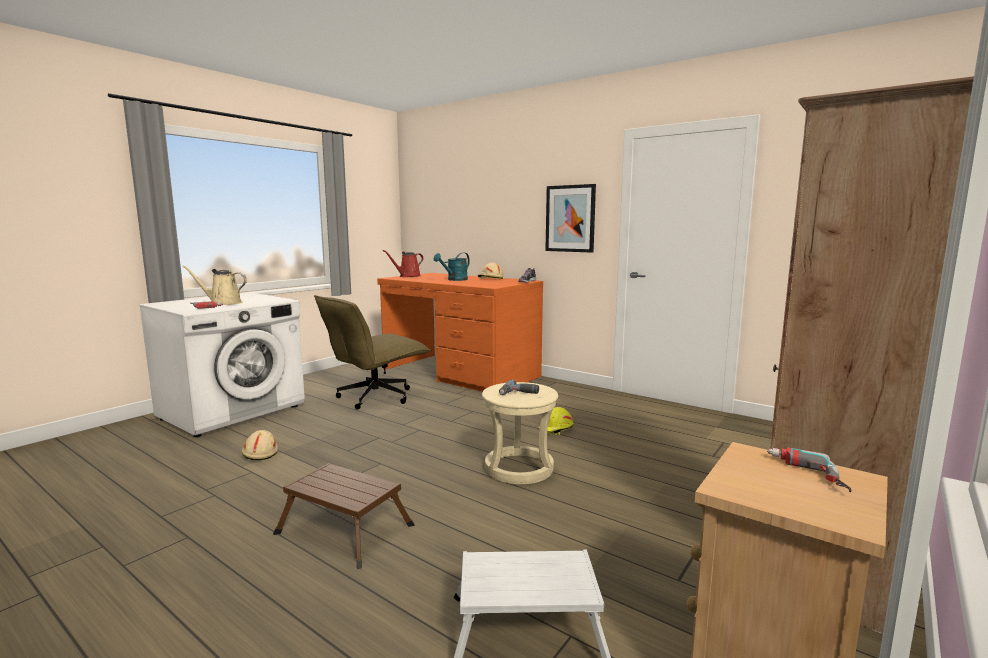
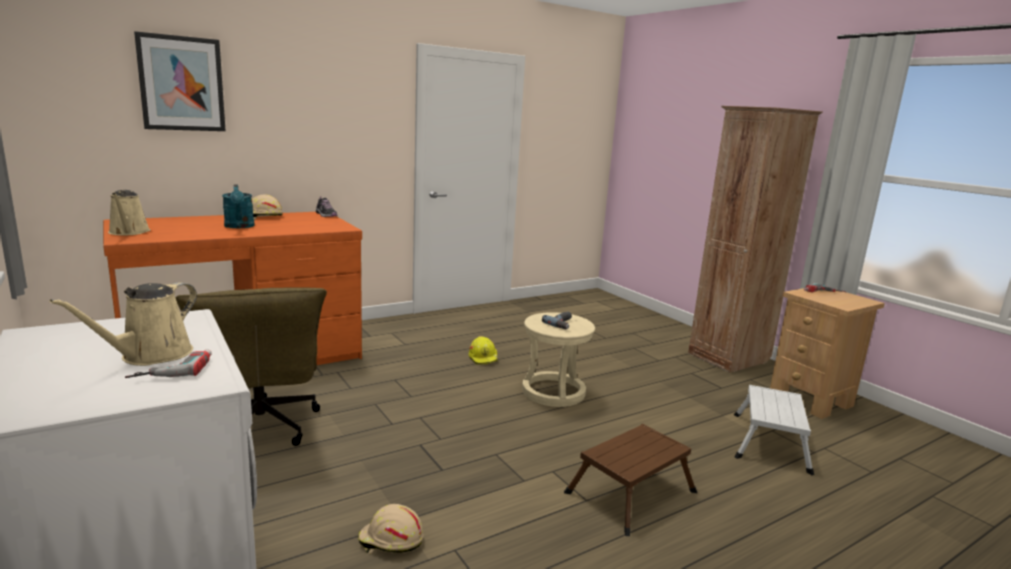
camera: 70 degrees left, 5 degrees up
red watering can [383,250,423,277] -> beige watering can [108,190,150,235]
picture [545,184,596,253] -> picture moved to [134,31,226,131]

